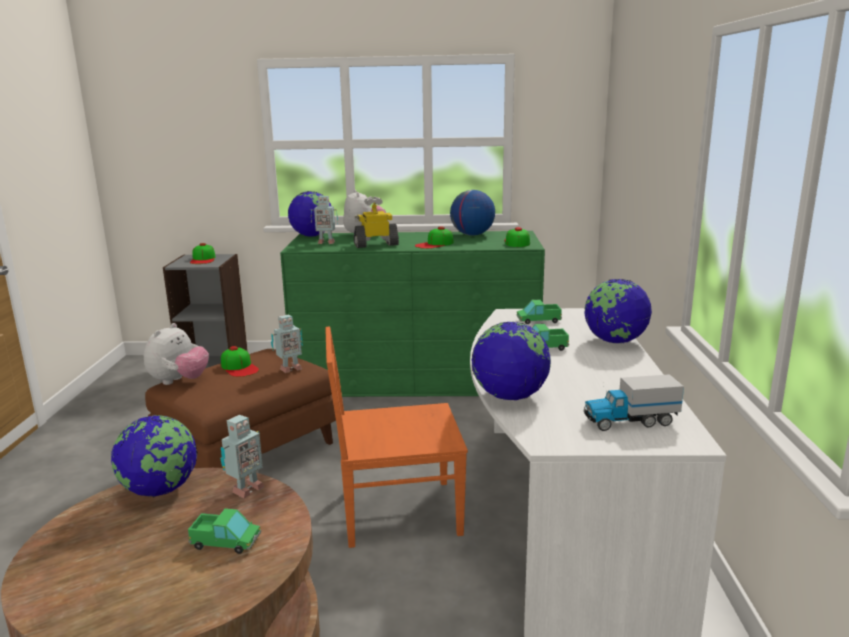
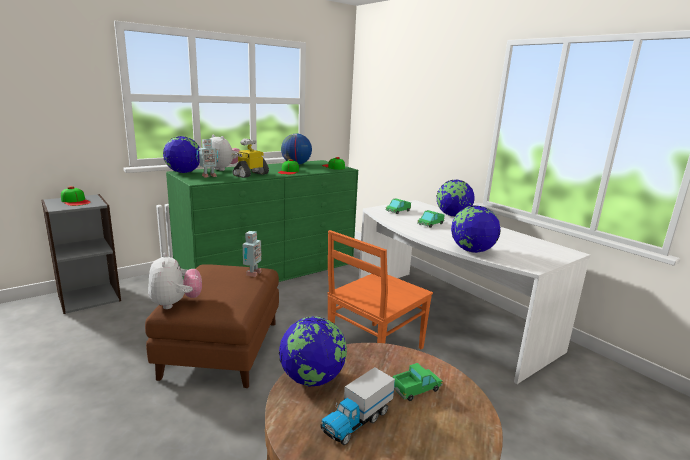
camera: 40 degrees left, 0 degrees up
toy robot [220,415,265,498] -> none
cap [221,346,259,377] -> none
toy truck [583,374,684,431] -> toy truck moved to [320,367,395,445]

